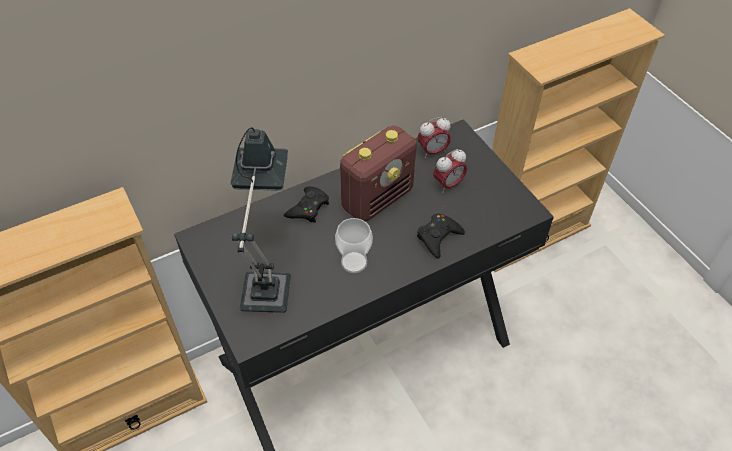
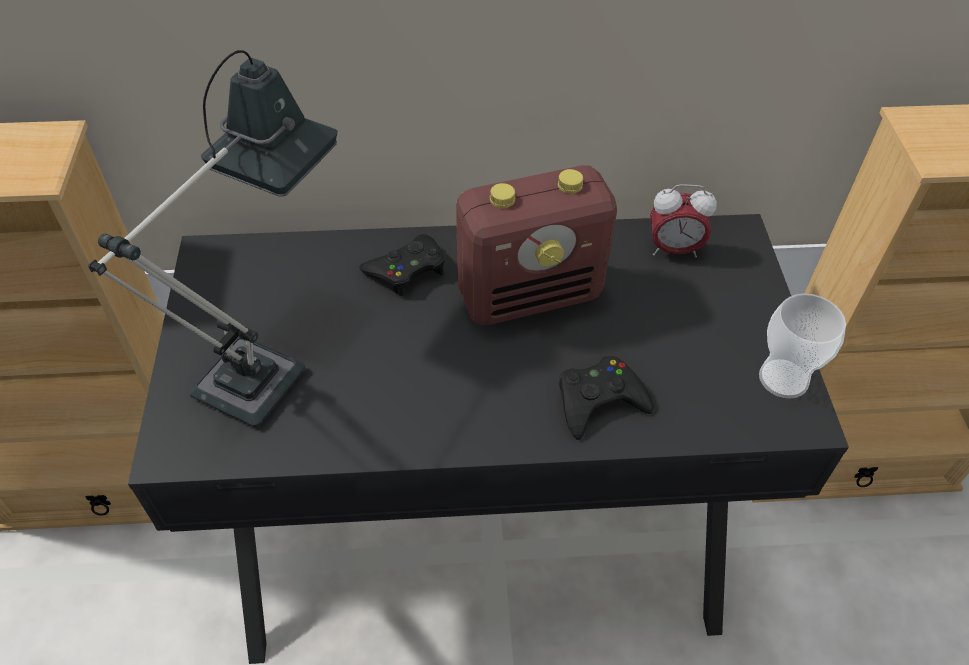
camera: 25 degrees right, 0 degrees up
cup [335,218,373,273] -> cup moved to [759,294,846,399]
alarm clock [433,149,467,193] -> none

